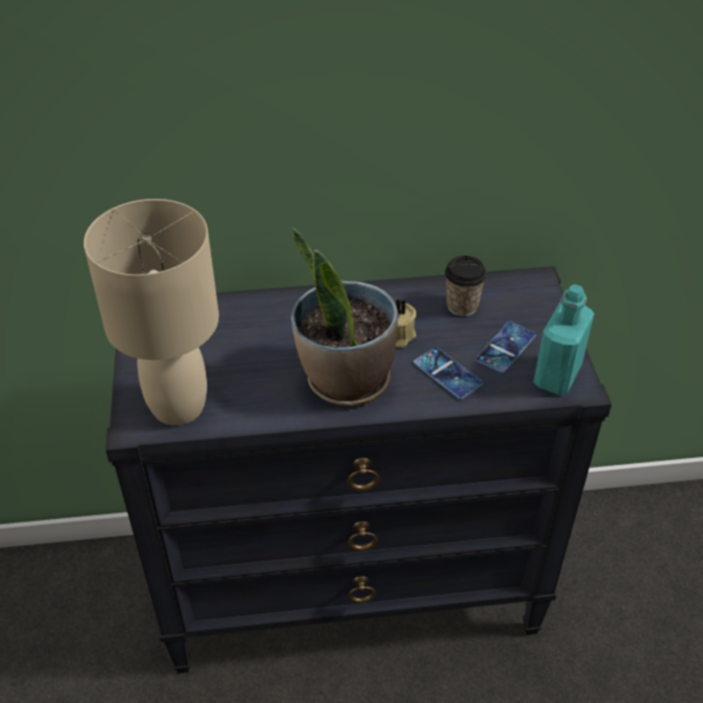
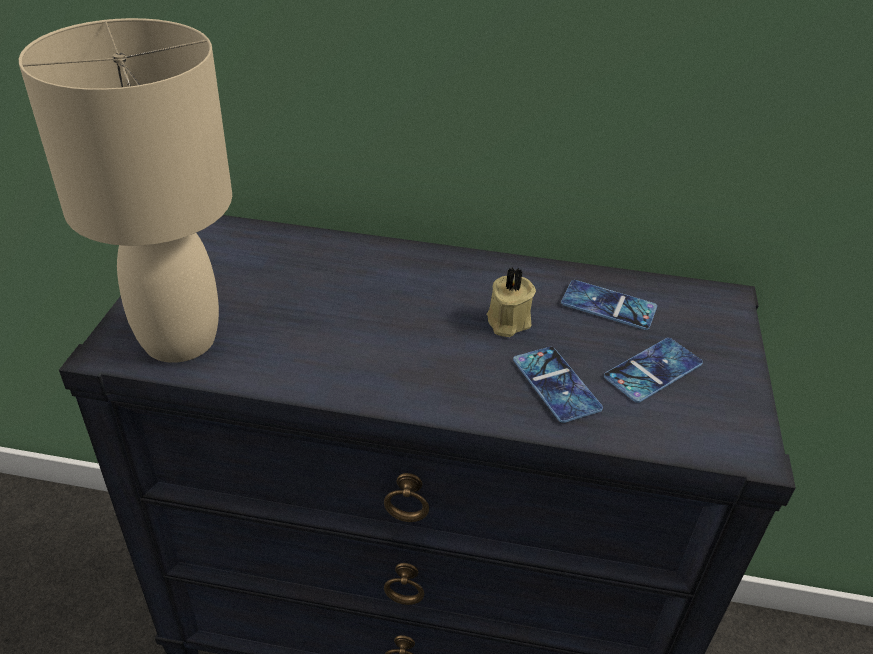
camera: 15 degrees right, 5 degrees down
potted plant [291,228,398,406] -> none
cup [445,256,487,316] -> phone [561,280,657,330]
turquoise bottle [533,284,594,395] -> none

